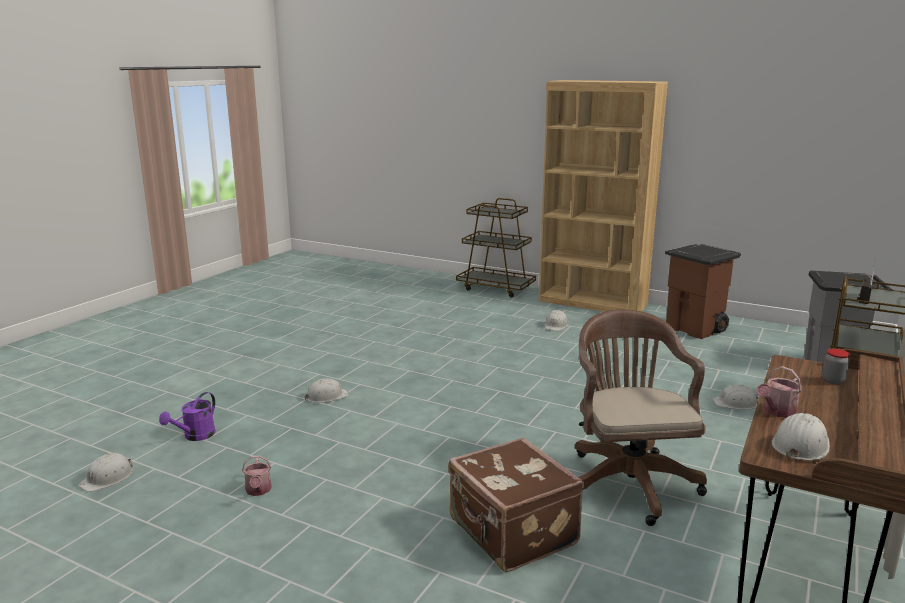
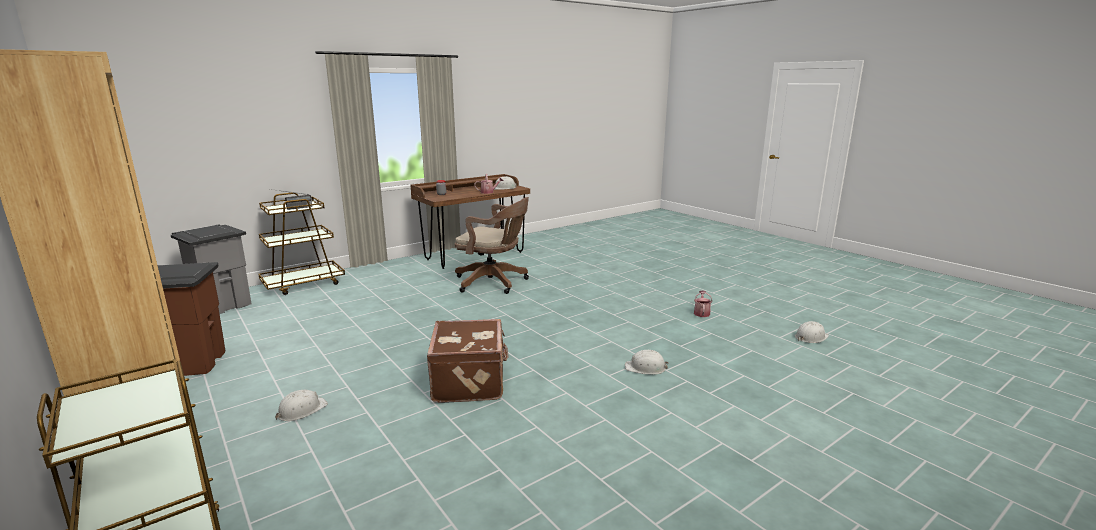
camera: 155 degrees left, 0 degrees up
purple watering can [159,392,215,441] -> none
brown suitcase [448,437,584,572] -> brown suitcase moved to [427,319,509,403]
brown office chair [575,309,707,526] -> brown office chair turned 90 degrees counterclockwise [455,197,529,294]
white hard hat [713,384,759,410] -> none

